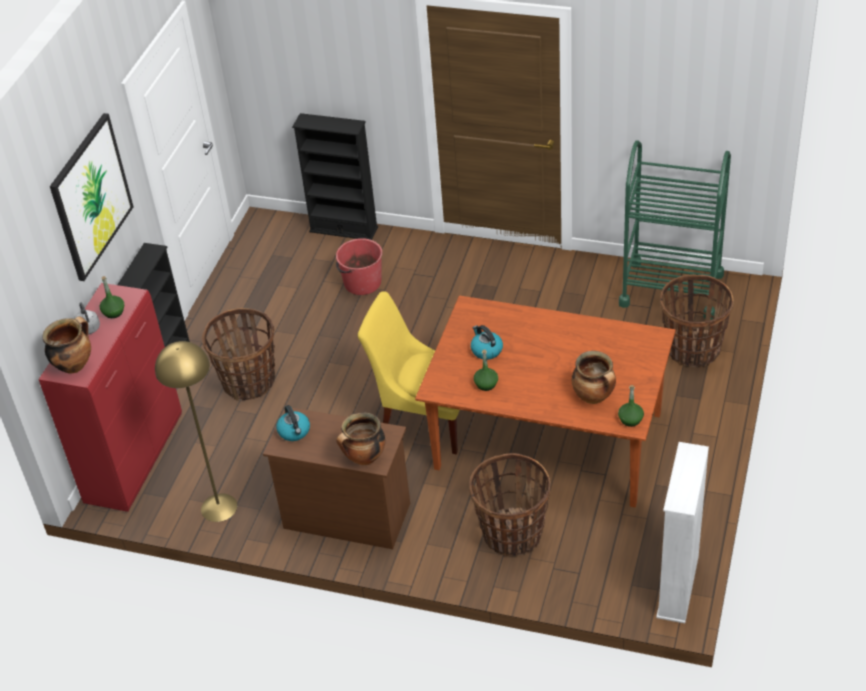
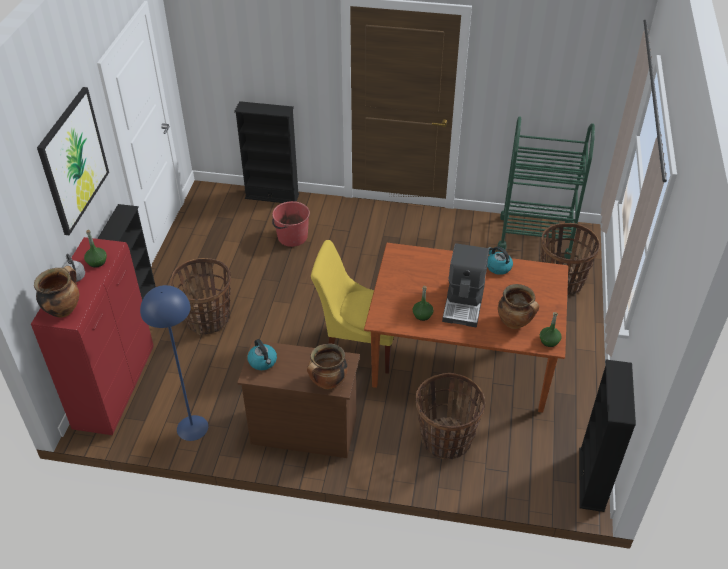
camera: 10 degrees left, 0 degrees up
yellow floor lamp [155,341,237,522] -> blue floor lamp [140,285,208,441]
kettle [471,325,503,360] -> kettle moved to [487,246,513,275]
white bookcase [656,442,709,623] -> black bookcase [579,360,636,512]
none -> coffee machine [442,243,489,327]

